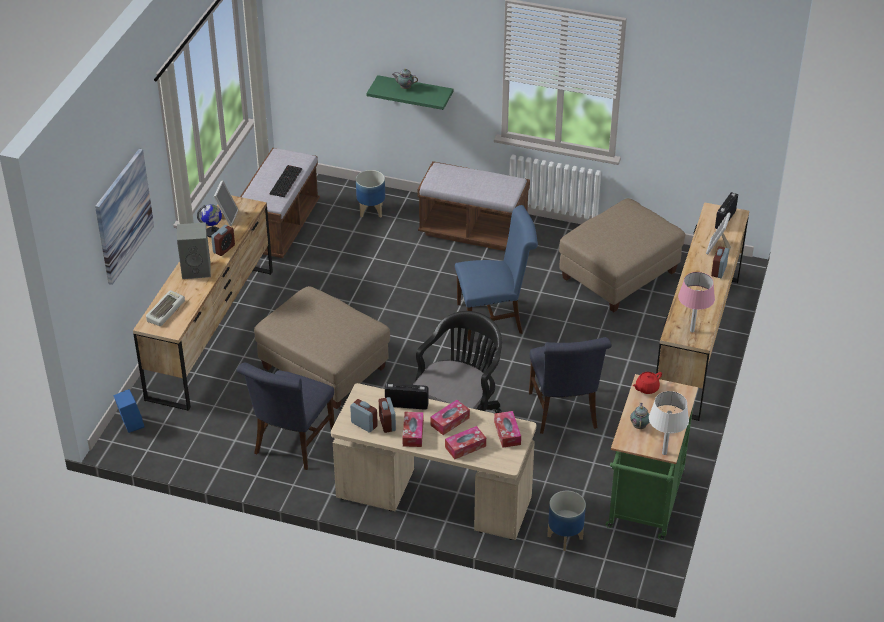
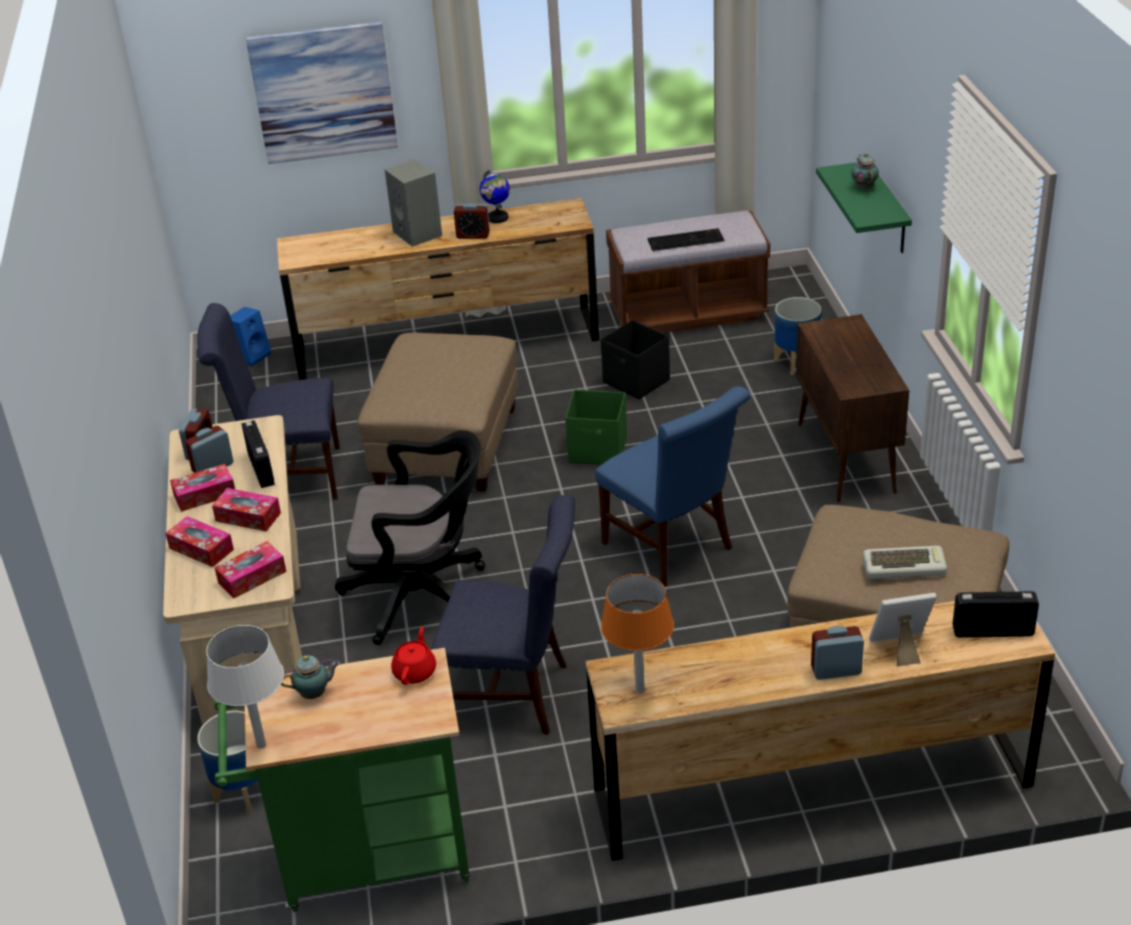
camera: 65 degrees right, 5 degrees down
keyboard [146,290,185,326] -> keyboard moved to [863,546,947,579]
picture frame [214,181,239,226] -> none
brown bench [418,161,530,251] -> brown cabinet [796,314,909,503]
blue chair [529,337,612,434] -> blue chair turned 135 degrees counterclockwise [431,495,575,735]
red teapot [633,372,662,394] -> red teapot turned 75 degrees clockwise [391,626,436,685]
pink table lamp [678,272,715,332] -> orange table lamp [601,574,674,693]
none -> green storage box [565,390,627,465]
none -> black storage box [601,320,670,400]

